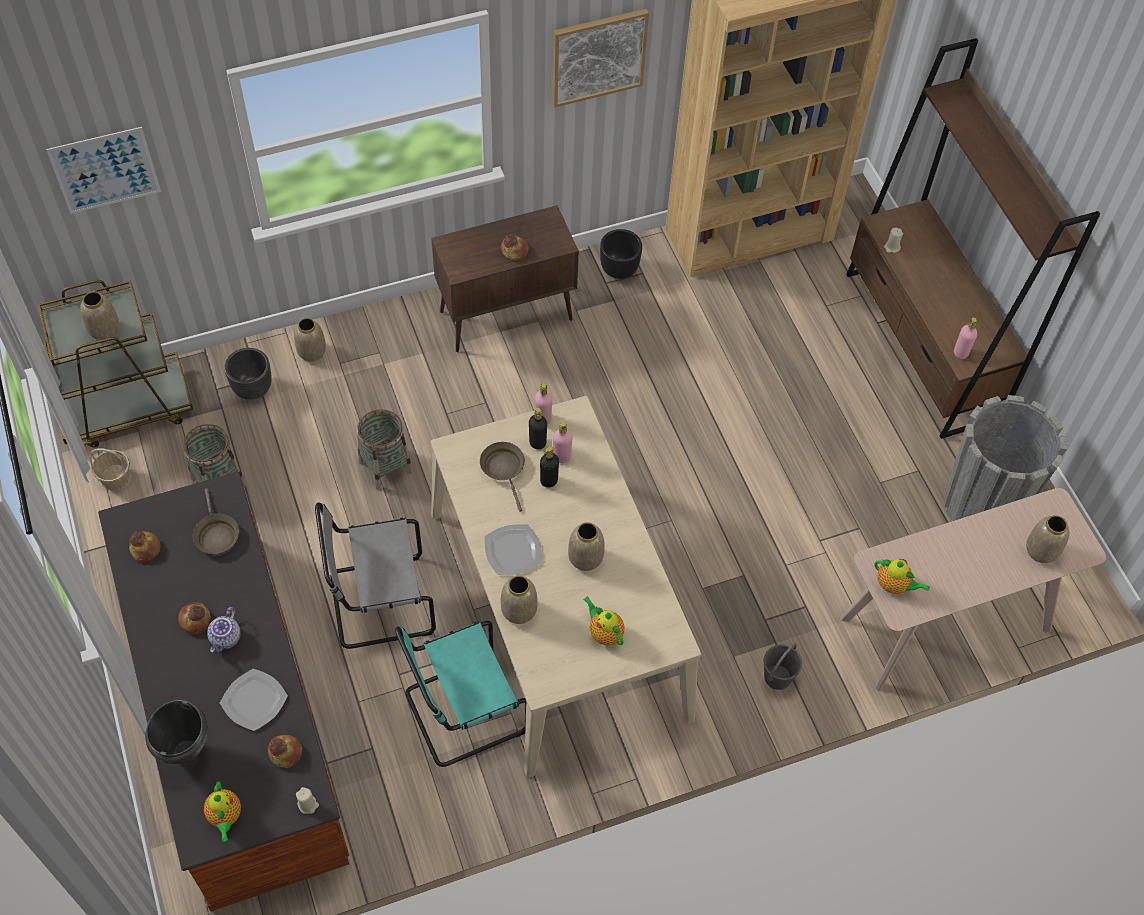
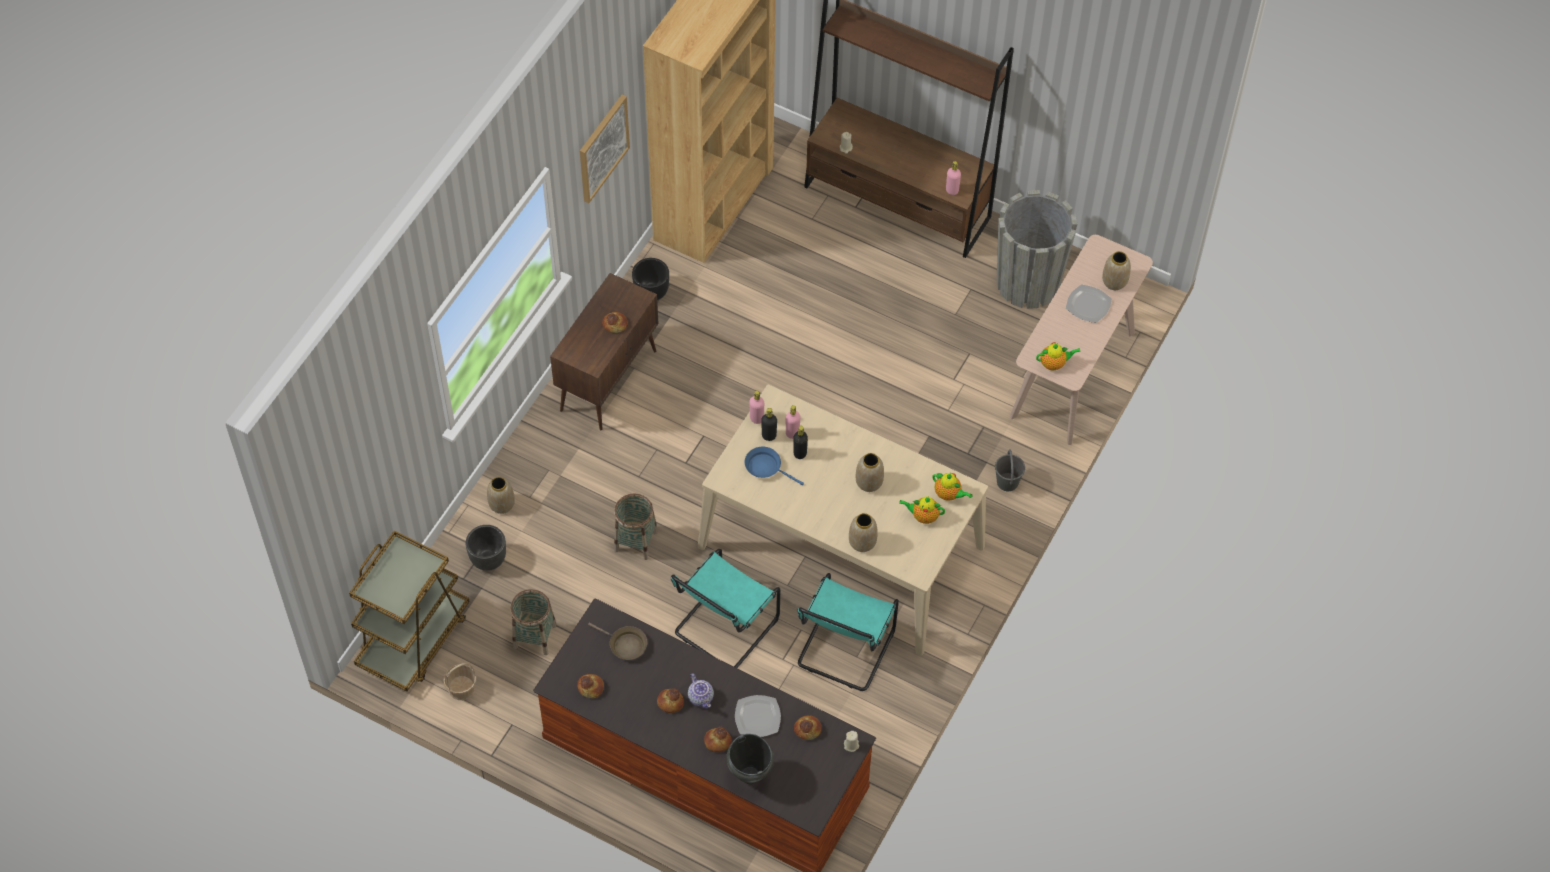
camera: 40 degrees left, 0 degrees up
picture [46,127,161,214] -> none
vase [80,291,119,340] -> none
teapot [204,781,241,842] -> teapot moved to [932,473,973,501]
grey chair [315,502,436,649] -> turquoise chair [671,549,780,668]
brown frying pan [480,442,525,512] -> blue frying pan [745,447,804,485]
plate [484,524,542,575] -> plate moved to [1066,284,1112,323]
none -> bread [704,727,732,752]

